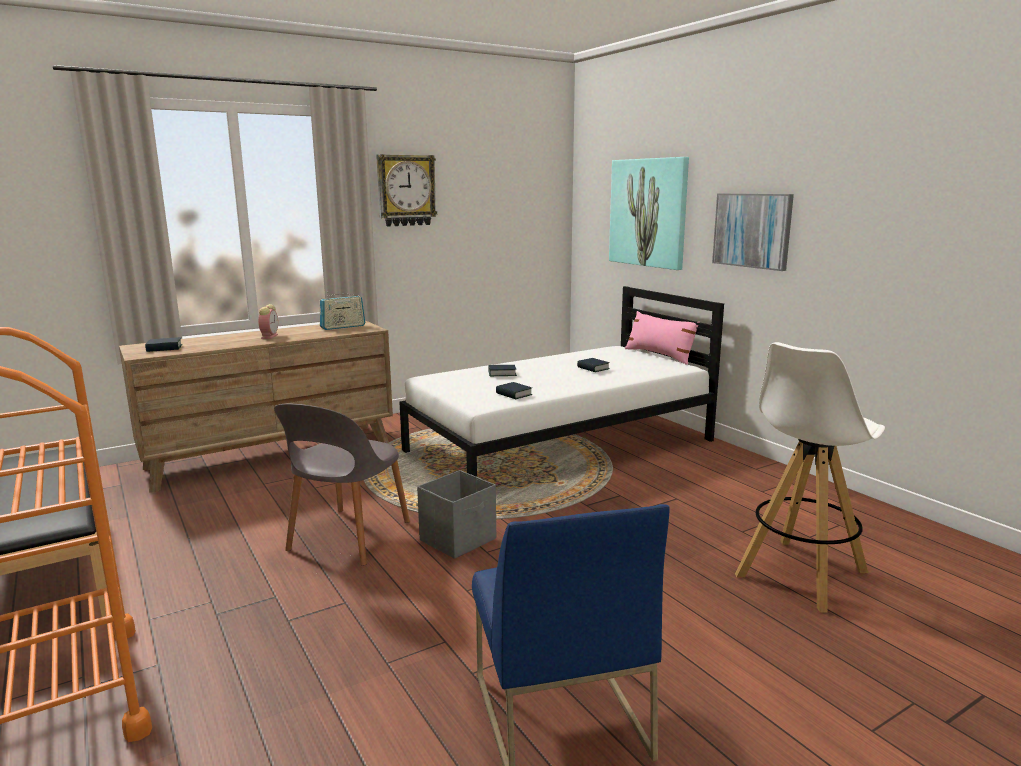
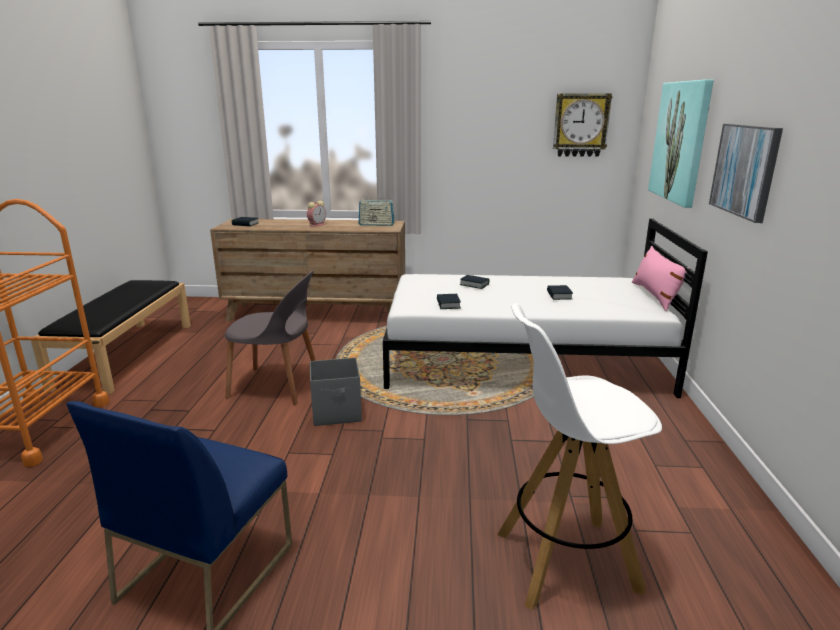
camera: 35 degrees right, 5 degrees up
grey chair [274,404,410,566] -> grey chair turned 135 degrees counterclockwise [225,270,316,405]
wall clock [376,154,437,226] -> wall clock moved to [553,93,613,157]

